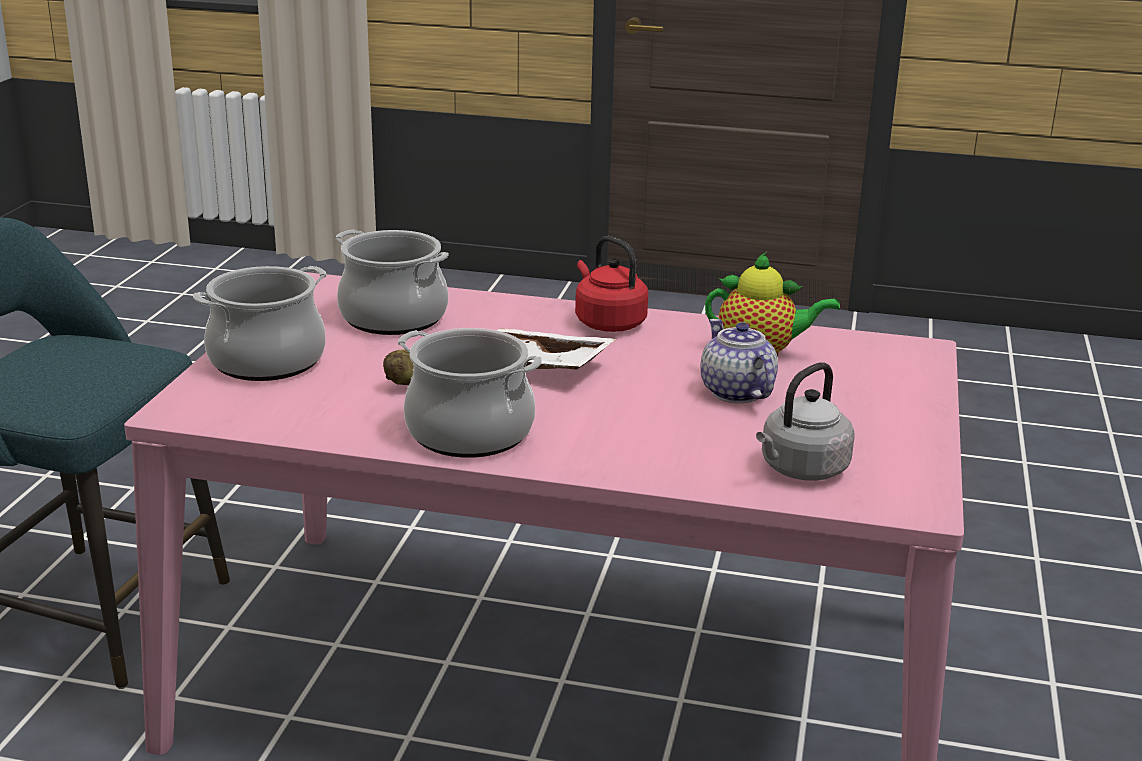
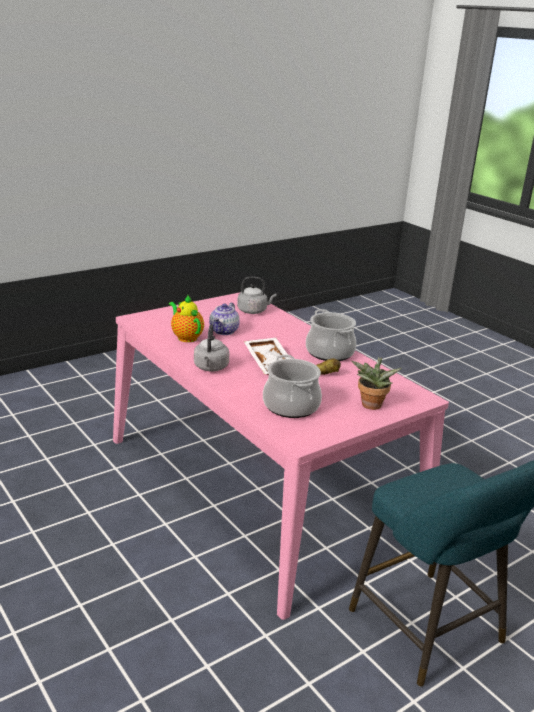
camera: 140 degrees left, 0 degrees up
cooking pot [193,266,326,381] -> potted plant [352,357,402,410]
red kettle [575,236,648,332] -> grey kettle [194,324,229,371]

